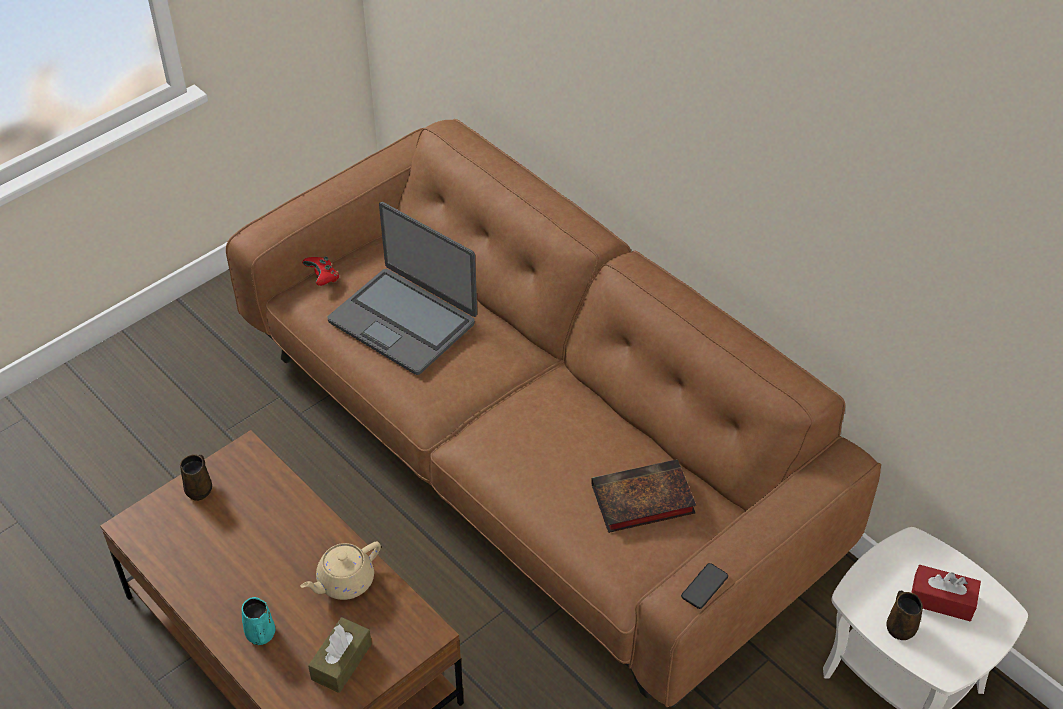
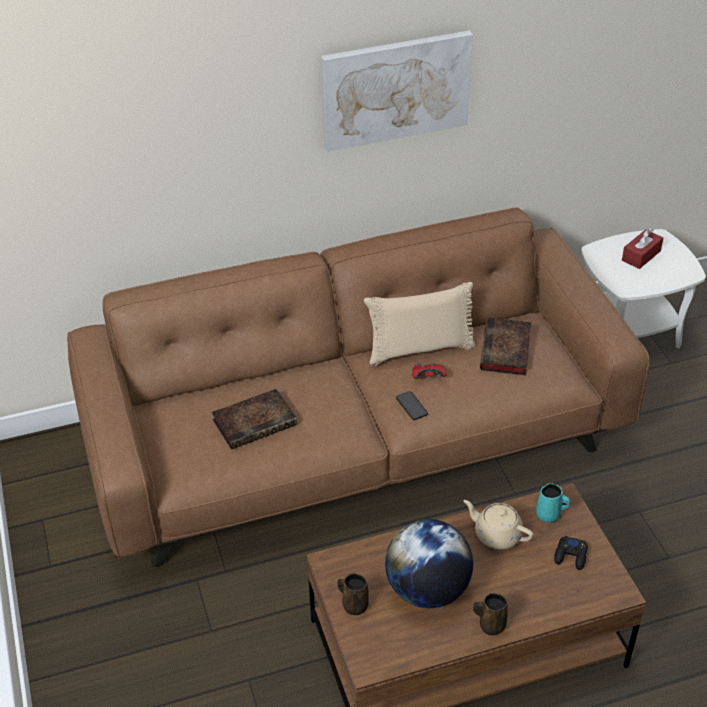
camera: 65 degrees left, 5 degrees down
turquoise mug [241,597,275,645] -> turquoise mug moved to [536,483,570,523]
beige teapot [300,542,381,600] -> beige teapot turned 135 degrees clockwise [463,500,533,549]
red game controller [302,256,339,286] -> red game controller moved to [412,363,447,379]
brown tissue box [308,617,372,693] -> black game controller [554,536,588,570]
laptop [328,202,477,375] -> book [212,389,297,449]
phone [681,563,728,609] -> phone moved to [396,391,428,420]
brown mug [886,591,923,640] -> brown mug moved to [473,593,508,635]
none -> picture [321,31,473,152]
none -> beige pillow [364,282,475,366]
none -> globe [385,519,473,608]

